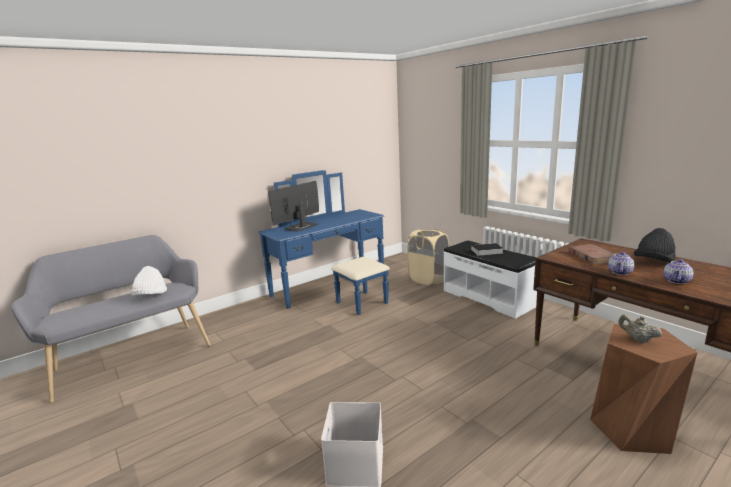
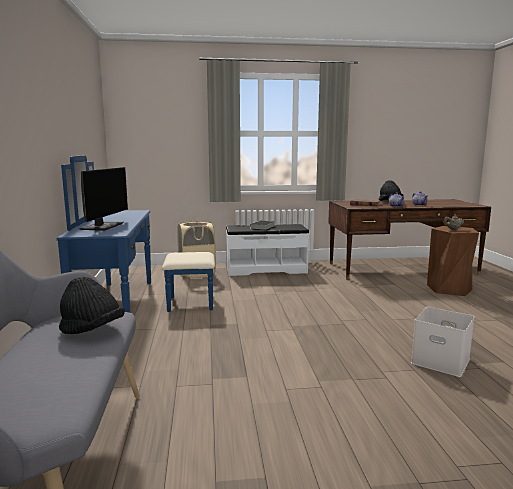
camera: 60 degrees left, 5 degrees down
white hat [130,266,167,296] -> black hat [59,277,125,334]
monitor [268,181,319,232] -> monitor turned 150 degrees counterclockwise [79,167,128,231]

